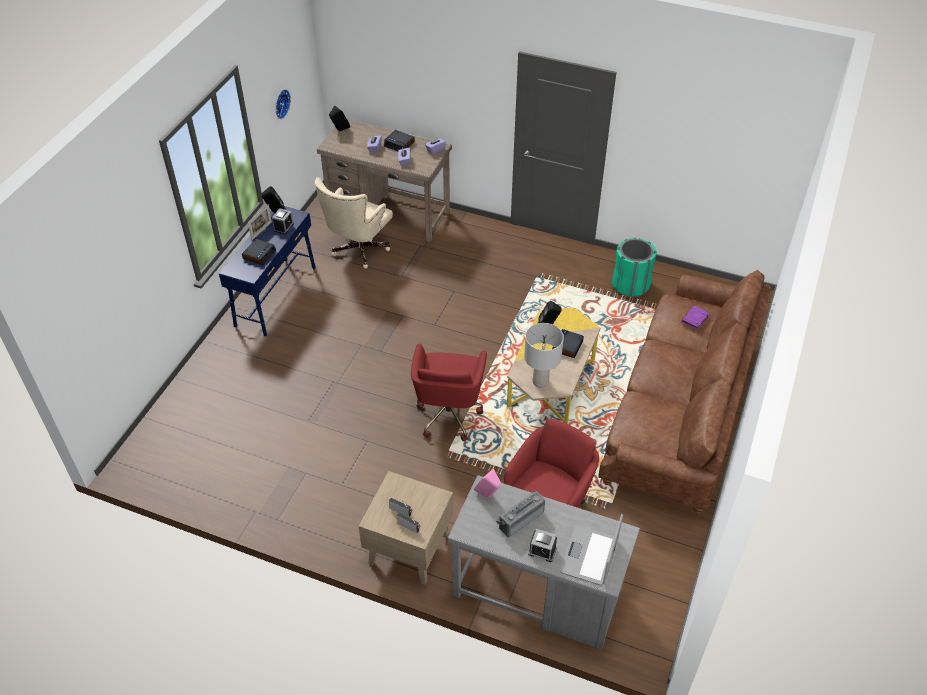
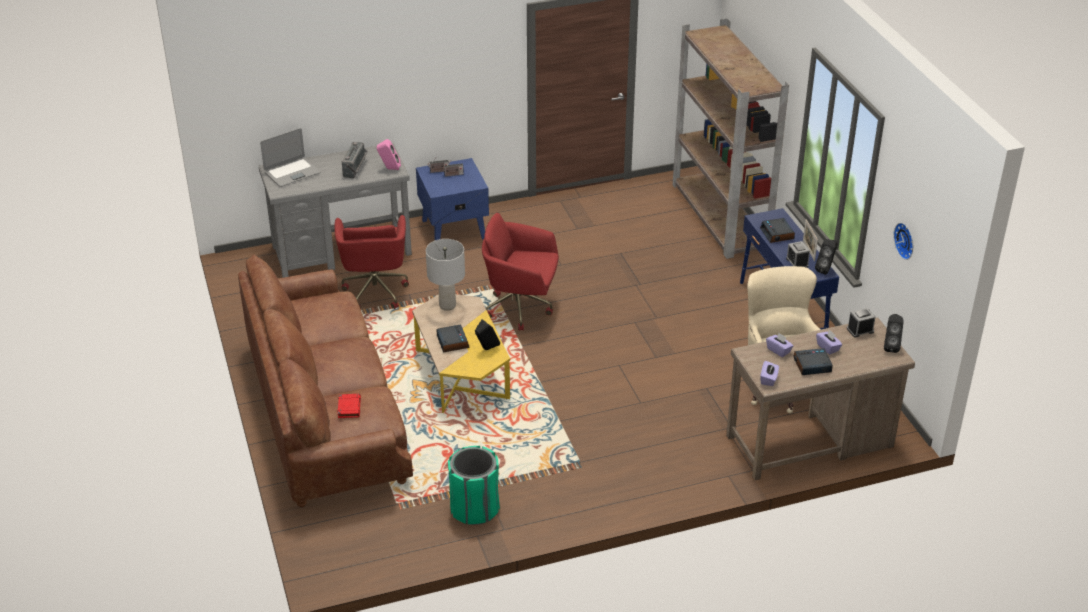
camera: 140 degrees right, 10 degrees down
beige nightstand [359,471,453,585] -> blue nightstand [416,158,489,241]
red office chair [411,343,487,441] -> red office chair turned 45 degrees counterclockwise [482,213,559,331]
alarm clock [528,529,557,562] -> alarm clock moved to [847,308,875,338]
laptop [560,514,623,585] -> laptop turned 75 degrees clockwise [260,128,320,187]
purple book [681,305,710,330] -> red book [337,394,361,418]
none -> brown bookcase [673,18,789,259]

